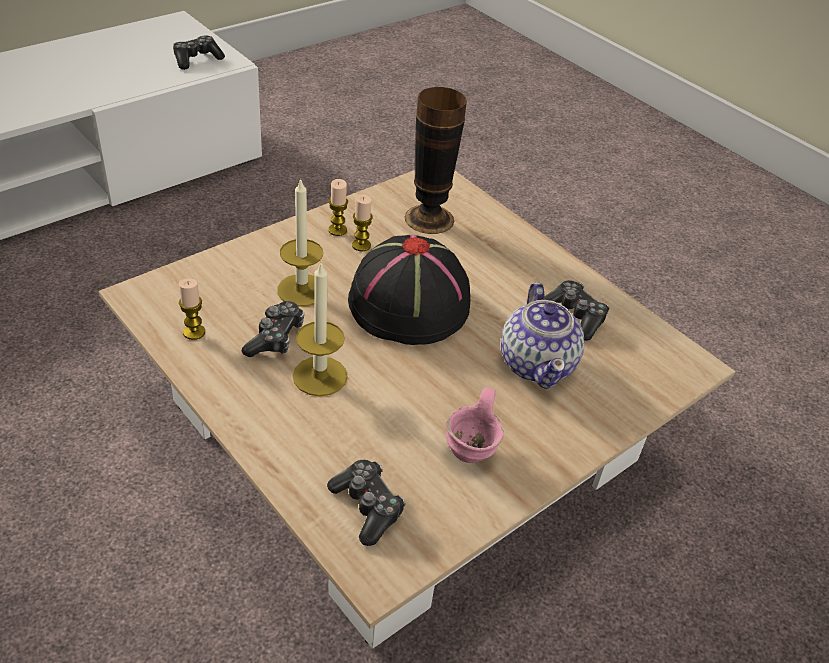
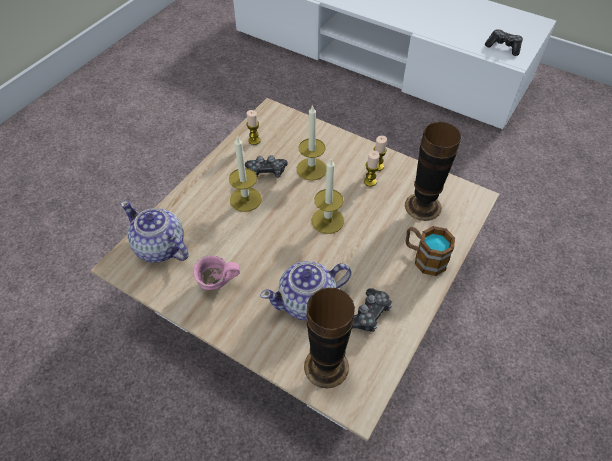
camera: 75 degrees right, 10 degrees up
game controller [327,460,406,546] -> teapot [121,201,189,263]
black hat [348,235,470,345] -> candle [311,159,344,234]
none -> vase [304,287,355,388]
none -> mug [405,226,455,276]

